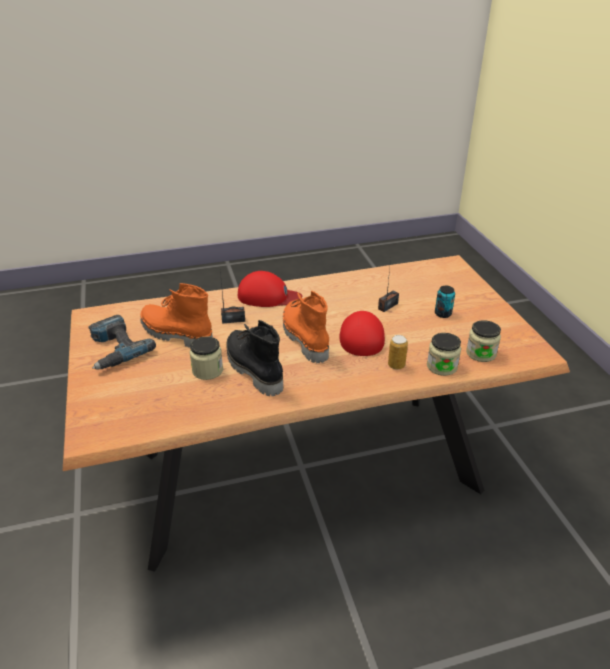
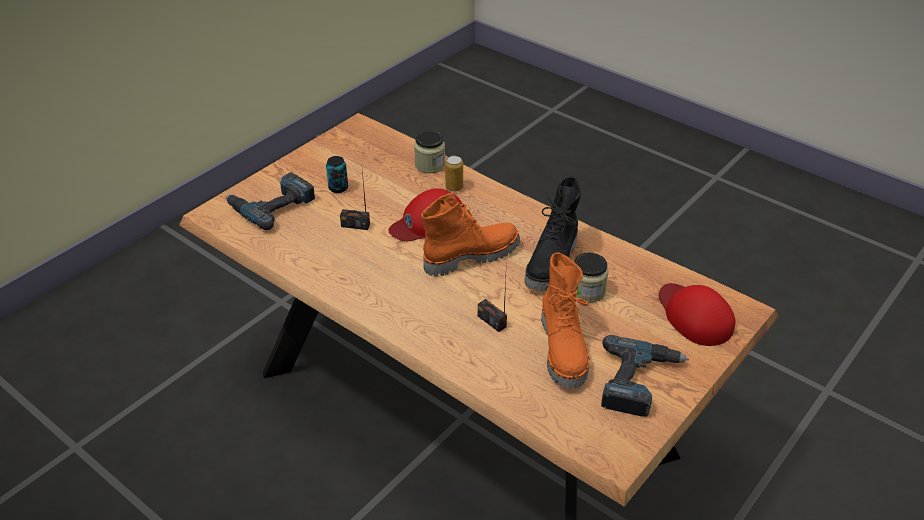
camera: 125 degrees left, 5 degrees up
red cap [238,271,302,307] -> red cap moved to [659,283,735,346]
orange boot [283,291,329,363] -> orange boot turned 150 degrees counterclockwise [421,192,520,277]
jar [466,320,501,362] -> none
none -> power drill [226,173,315,230]

